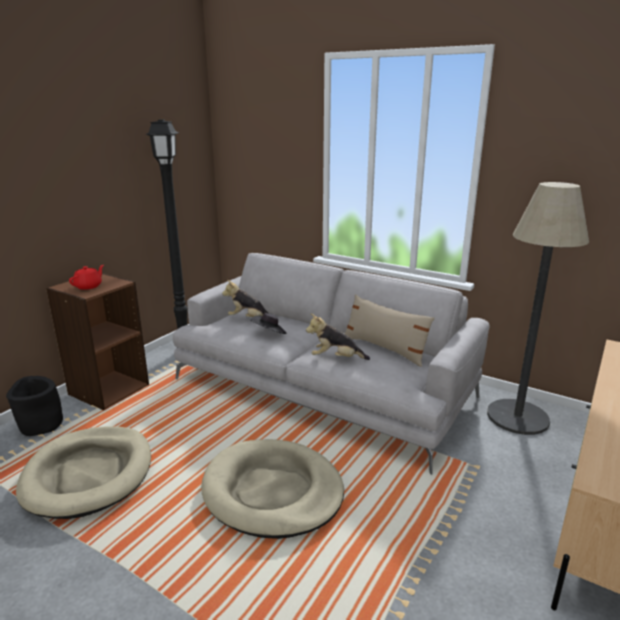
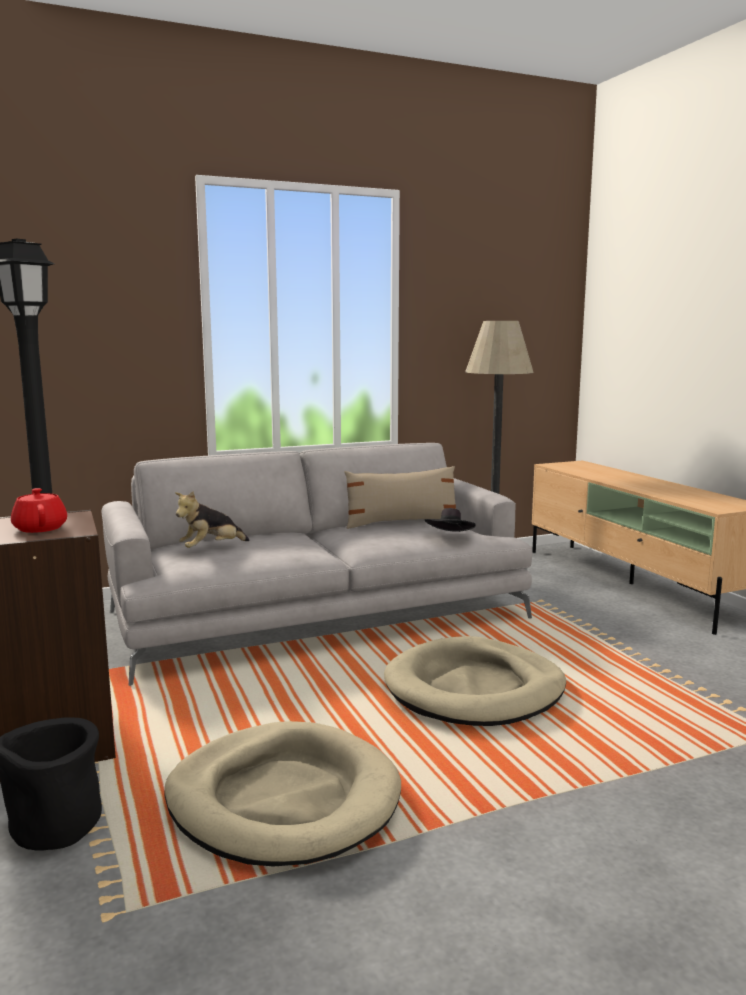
camera: 55 degrees left, 10 degrees down
black hat [250,313,287,334] -> black hat moved to [425,508,476,532]
plush toy [306,314,370,360] -> none

